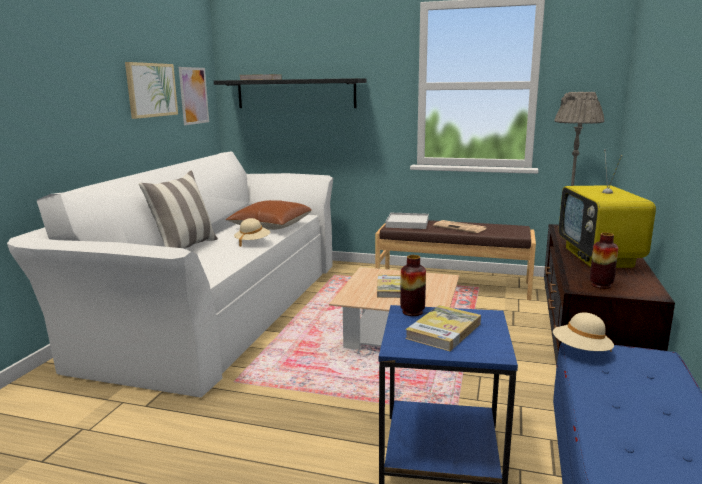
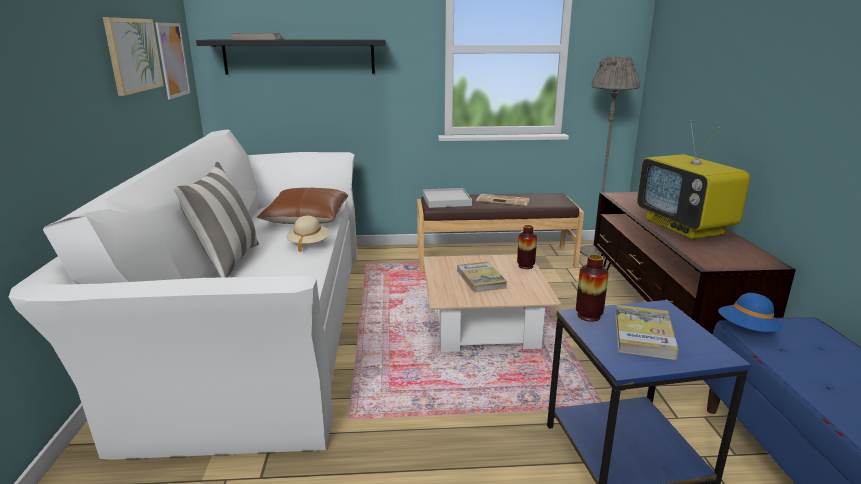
camera: 20 degrees left, 5 degrees up
beige hat [553,312,614,352] -> blue hat [718,293,783,332]
vase [590,233,618,289] -> vase moved to [517,225,537,269]

